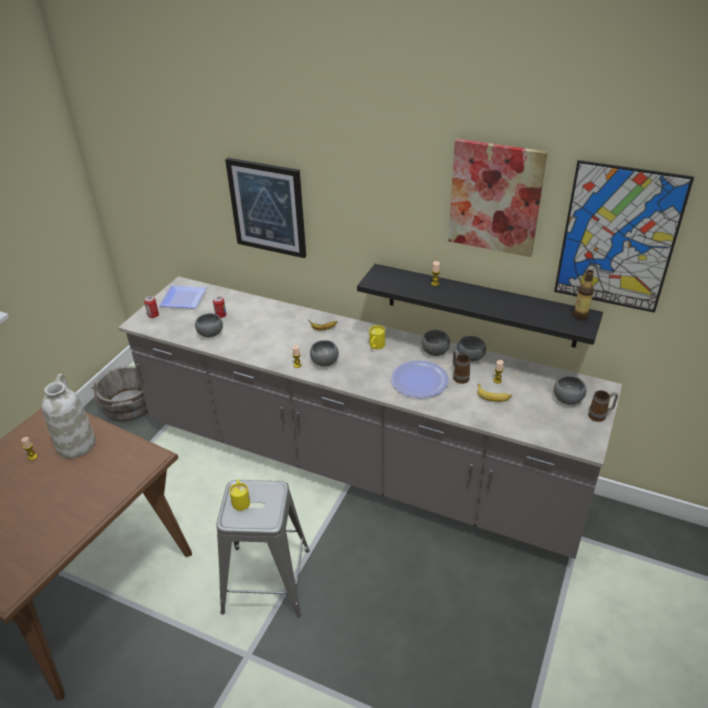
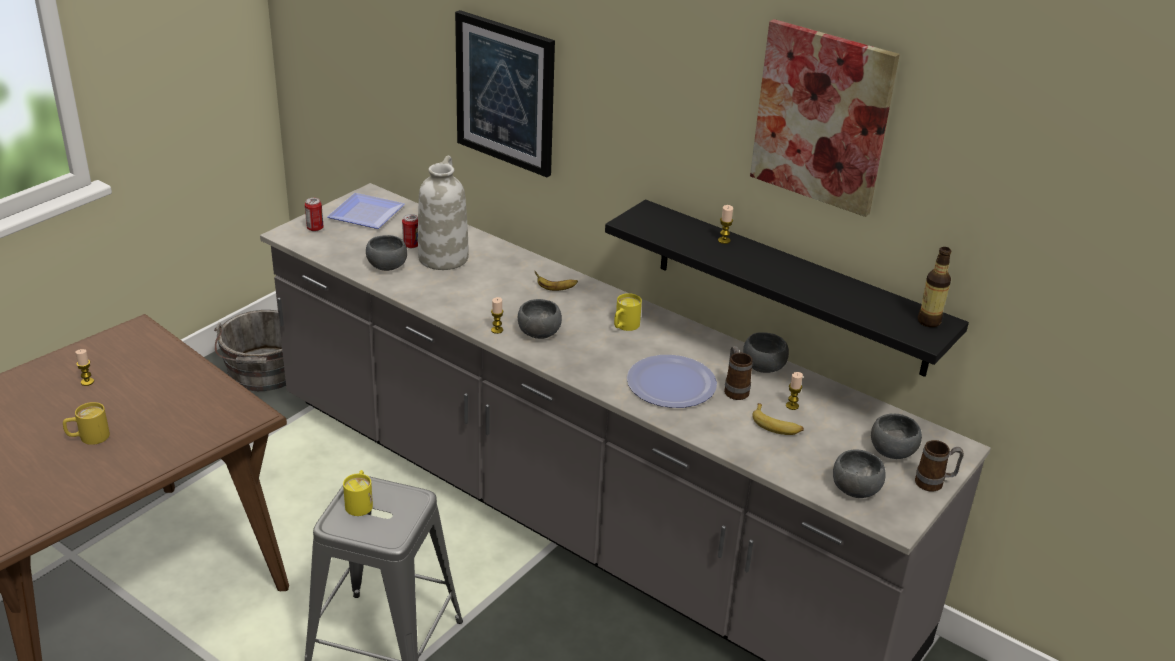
camera: 10 degrees right, 5 degrees down
white vase [42,373,96,459] -> white vase moved to [418,155,469,270]
grey bowl [422,330,450,356] -> grey bowl moved to [833,449,886,498]
picture [554,160,694,313] -> none
none -> yellow mug [63,402,110,445]

